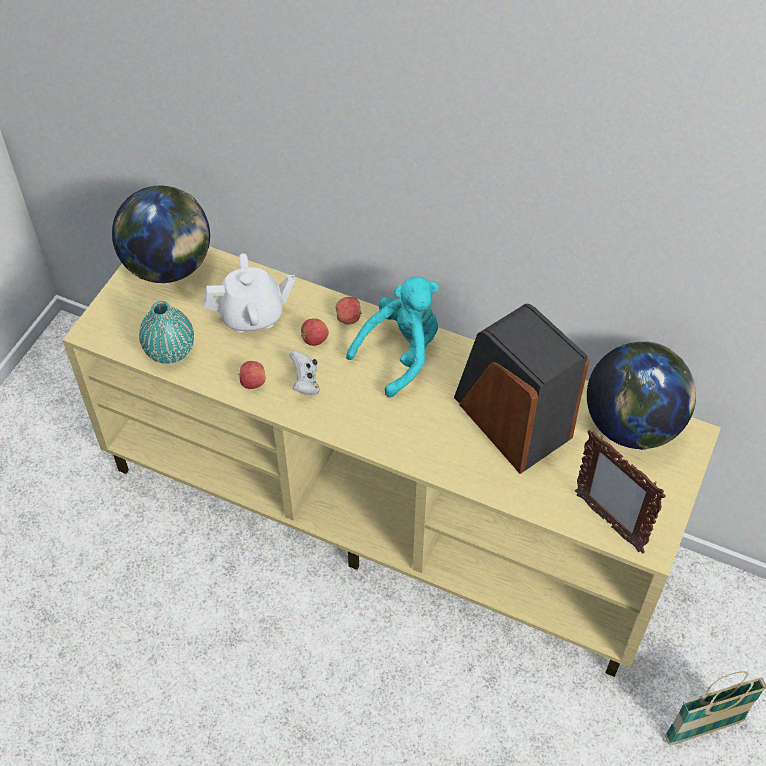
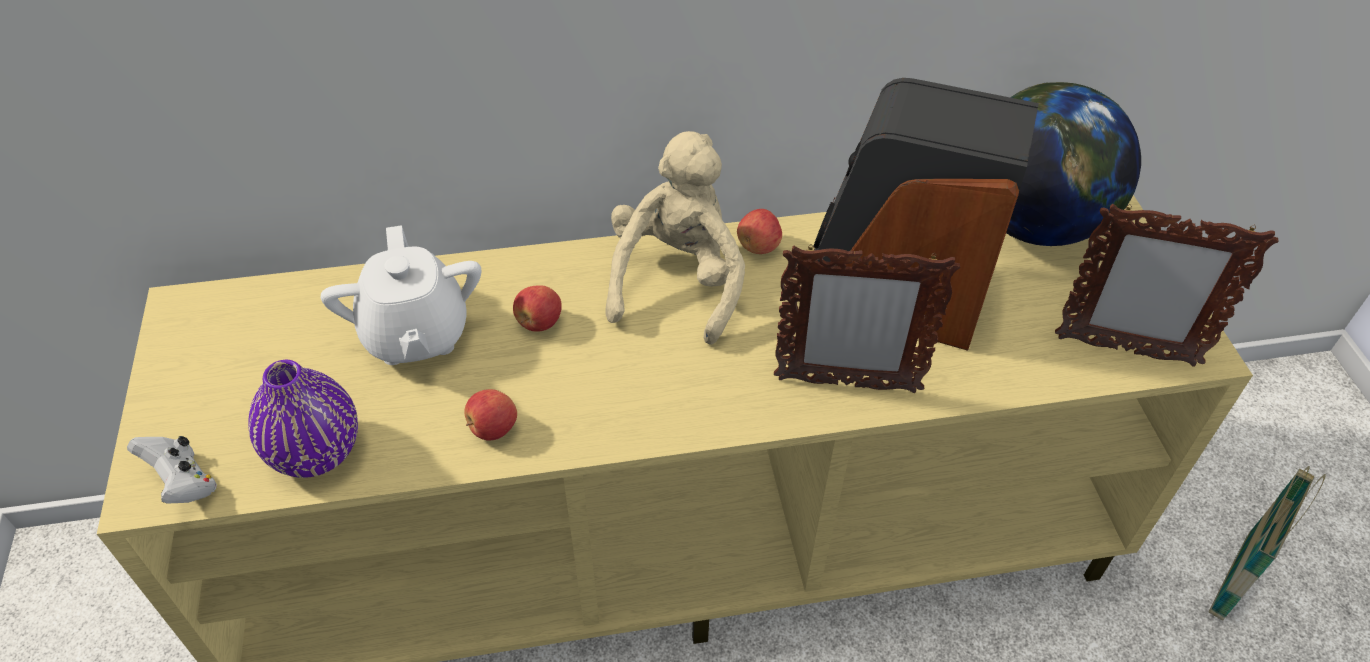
camera: 35 degrees left, 5 degrees down
globe [112,186,210,283] -> none
turquoise vase [139,301,194,364] -> purple vase [248,360,358,478]
white teapot [203,253,295,333] -> white teapot turned 120 degrees clockwise [321,225,481,365]
white game controller [289,350,320,395] -> white game controller moved to [127,436,217,504]
apple [336,297,362,325] -> apple moved to [737,209,782,254]
turquoise plush toy [346,276,439,398] -> beige plush toy [605,131,745,345]
none -> picture frame [774,244,960,393]

